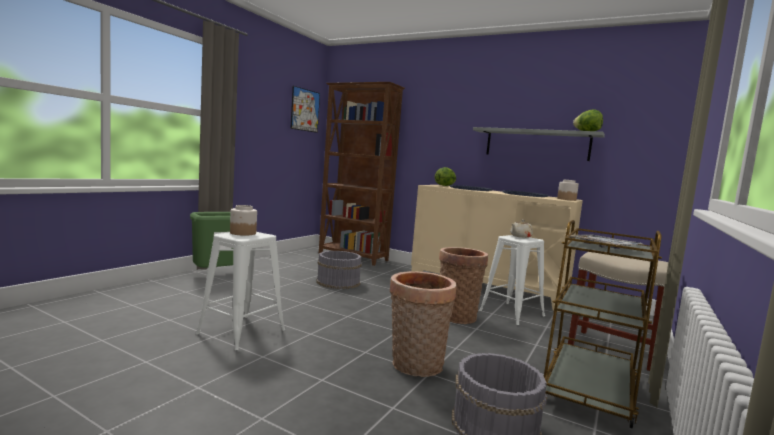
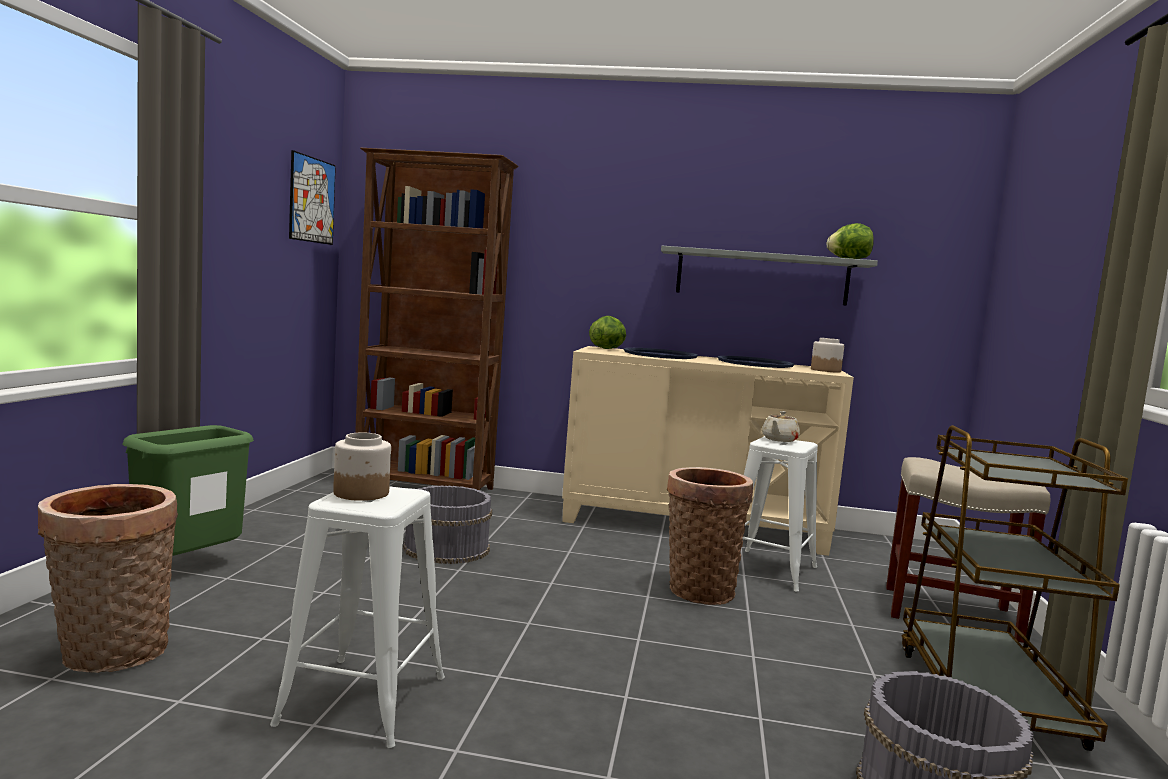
camera: 20 degrees left, 0 degrees up
basket [390,271,456,377] -> basket moved to [38,484,178,673]
tray [570,235,642,249] -> none

